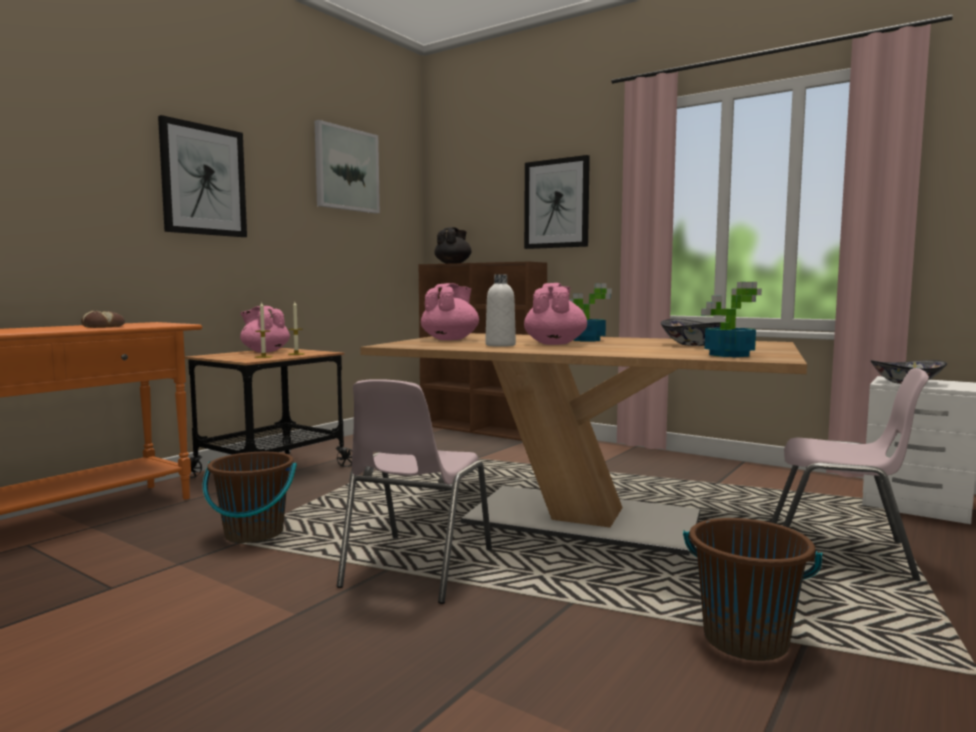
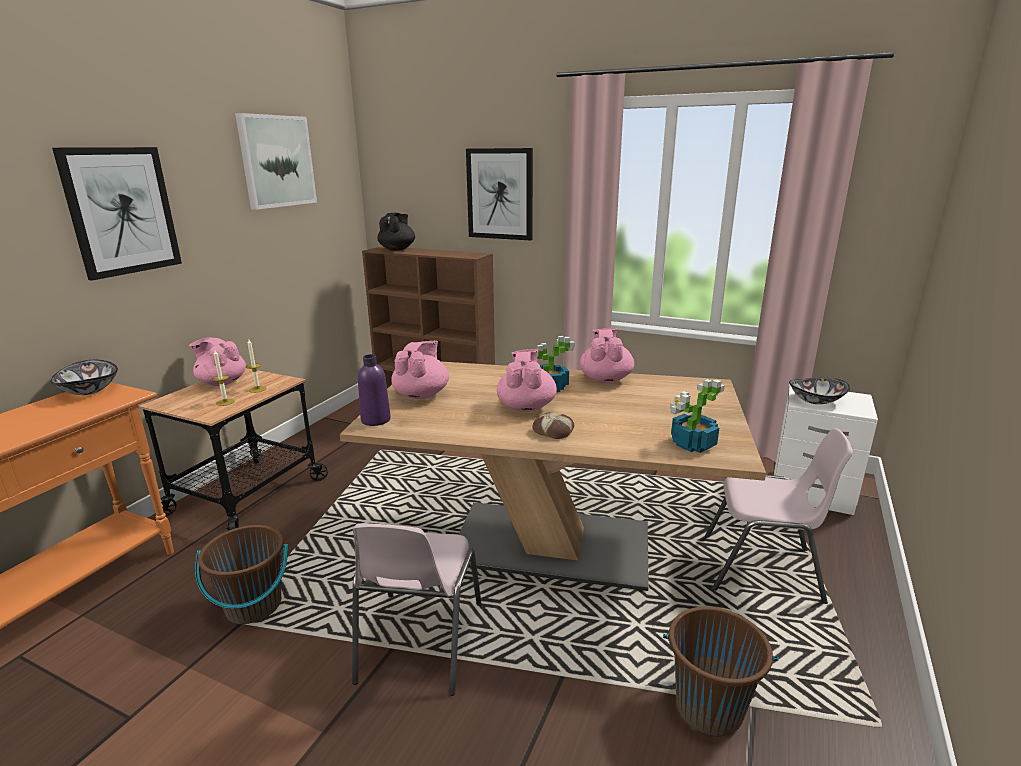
camera: 10 degrees left, 15 degrees up
bread [81,311,125,328] -> bread moved to [532,412,574,439]
white bottle [485,274,516,347] -> none
bowl [661,319,721,346] -> bowl moved to [50,360,118,395]
none -> purple bottle [358,354,391,426]
none -> pink teapot [580,328,634,383]

